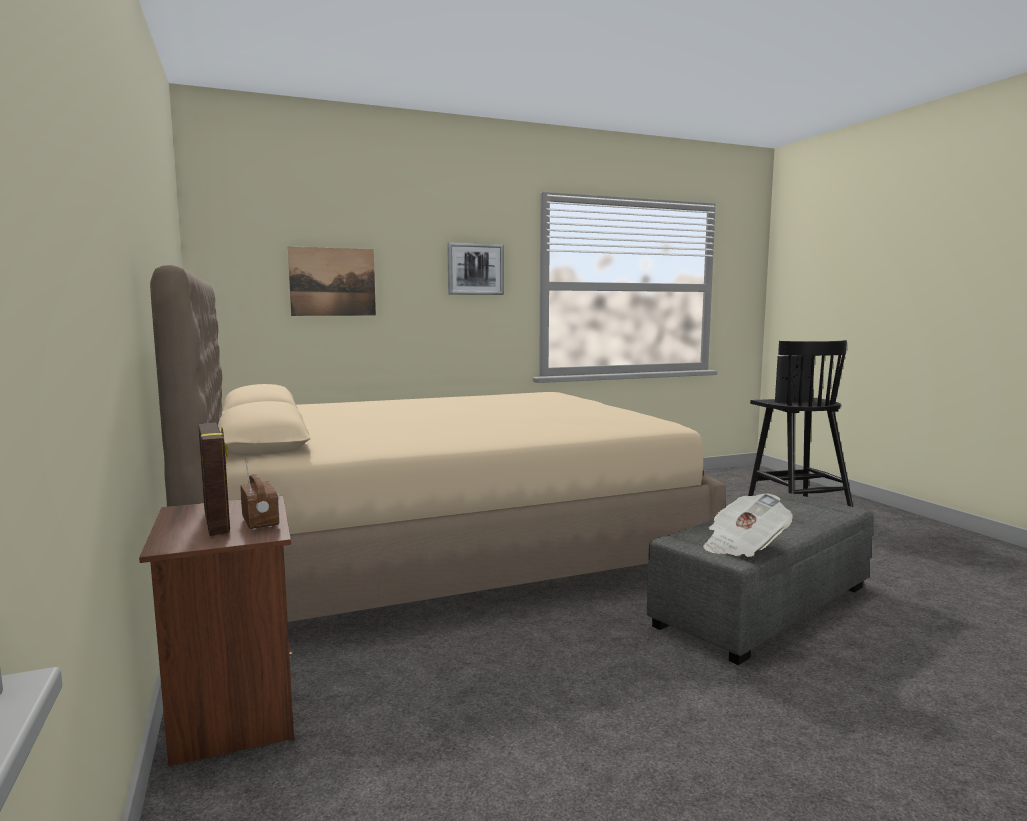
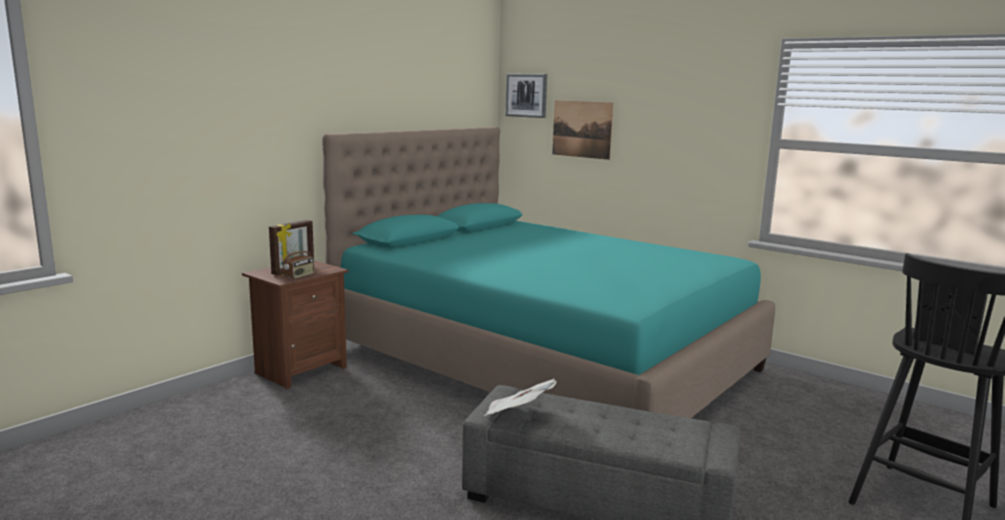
camera: 60 degrees right, 5 degrees up
beige bed [150,265,726,622] -> turquoise bed [322,127,775,419]
picture [447,243,504,295] -> picture moved to [505,73,547,118]

